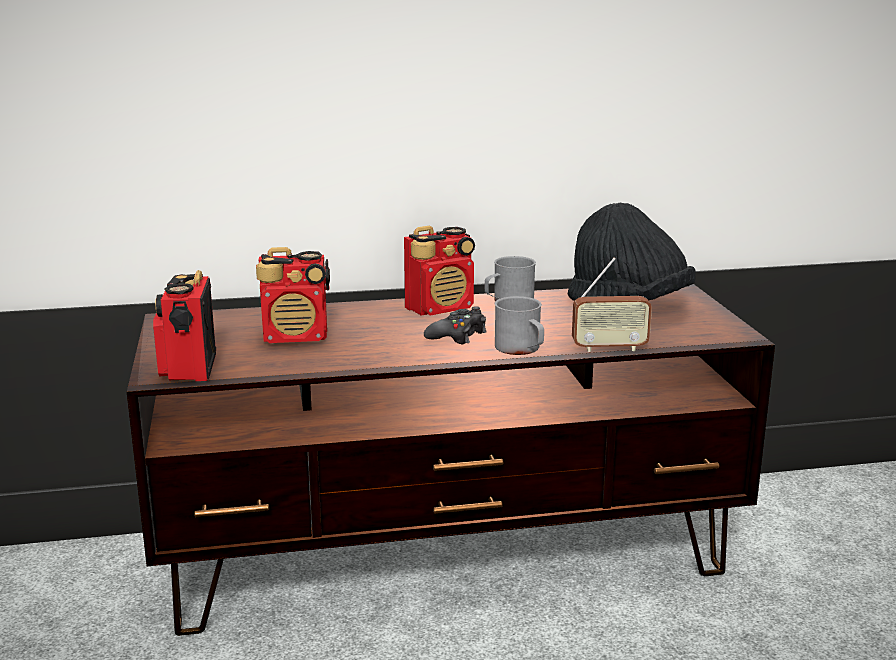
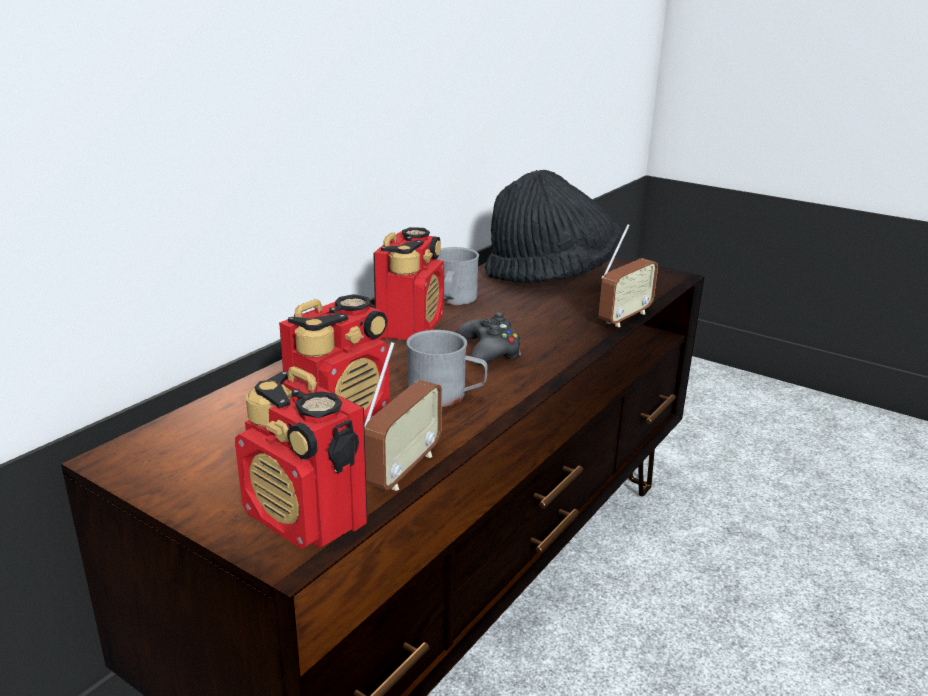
camera: 45 degrees left, 5 degrees up
grey mug [494,296,544,355] -> grey mug moved to [407,330,487,408]
none -> radio [364,342,442,491]

